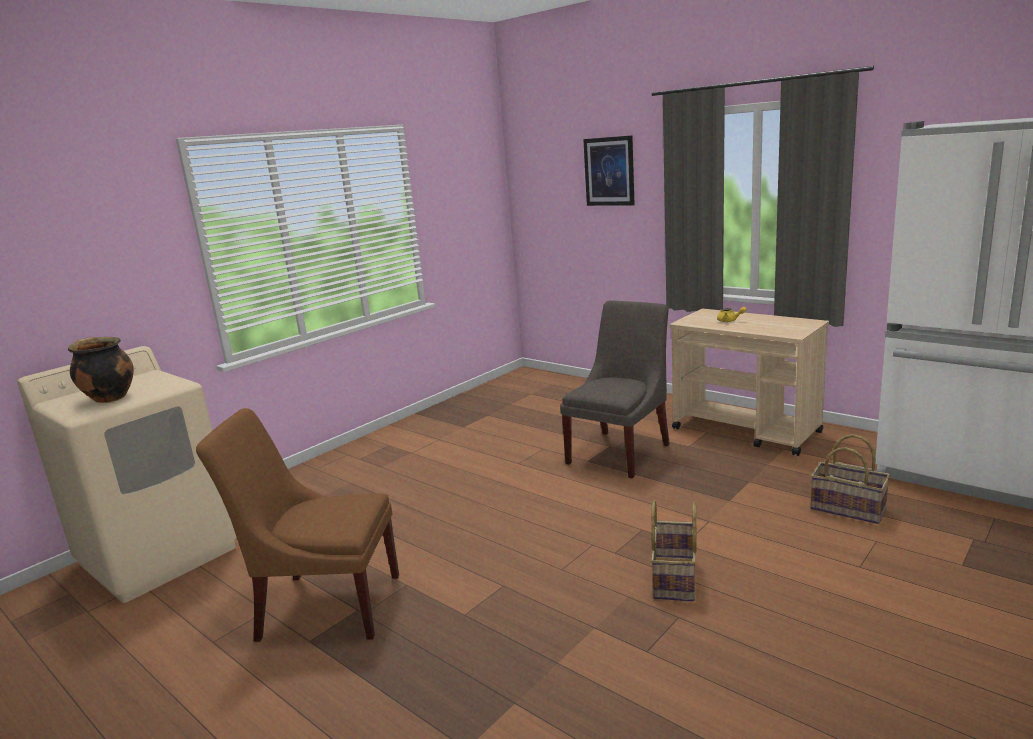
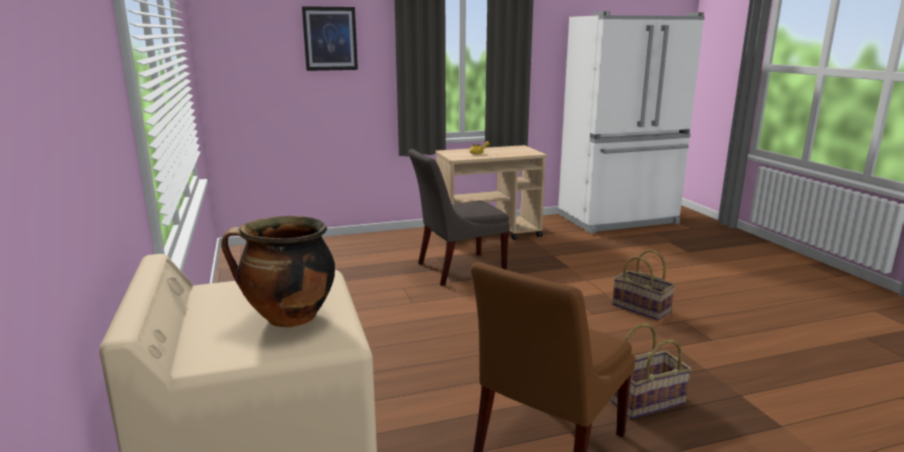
camera: 60 degrees left, 0 degrees up
grey chair [560,300,670,479] -> grey chair turned 90 degrees counterclockwise [408,149,510,286]
basket [810,434,890,524] -> basket moved to [610,323,692,419]

